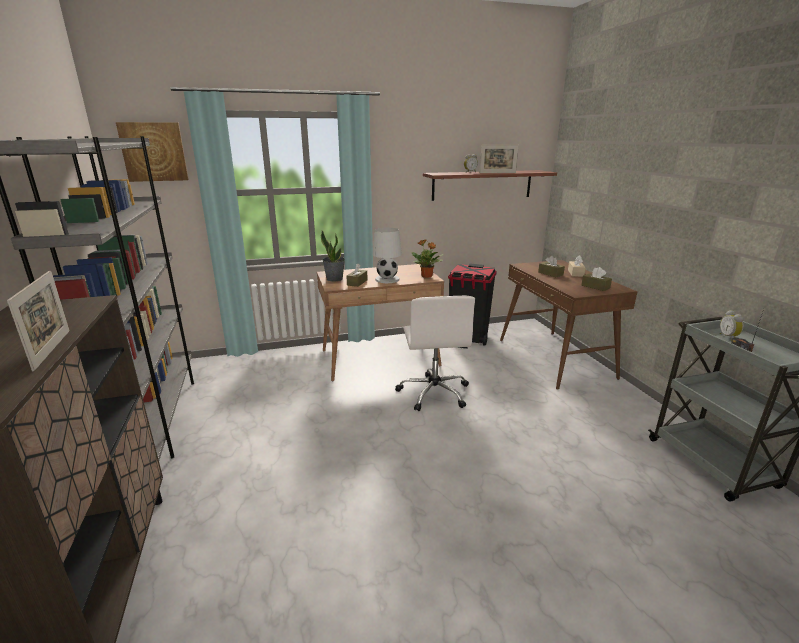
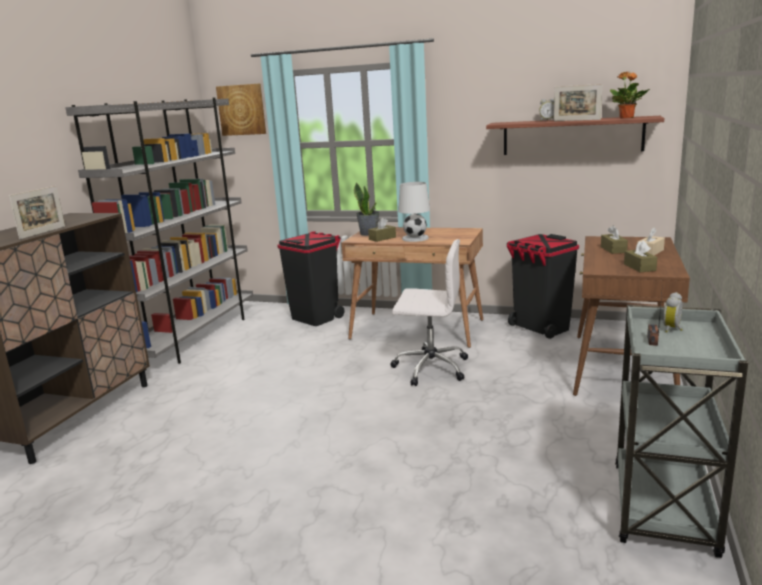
camera: 35 degrees right, 5 degrees down
white office chair [395,296,475,411] -> white office chair turned 105 degrees counterclockwise [391,239,468,386]
potted plant [411,240,444,278] -> potted plant moved to [610,72,650,118]
none -> black trash can [277,231,345,326]

